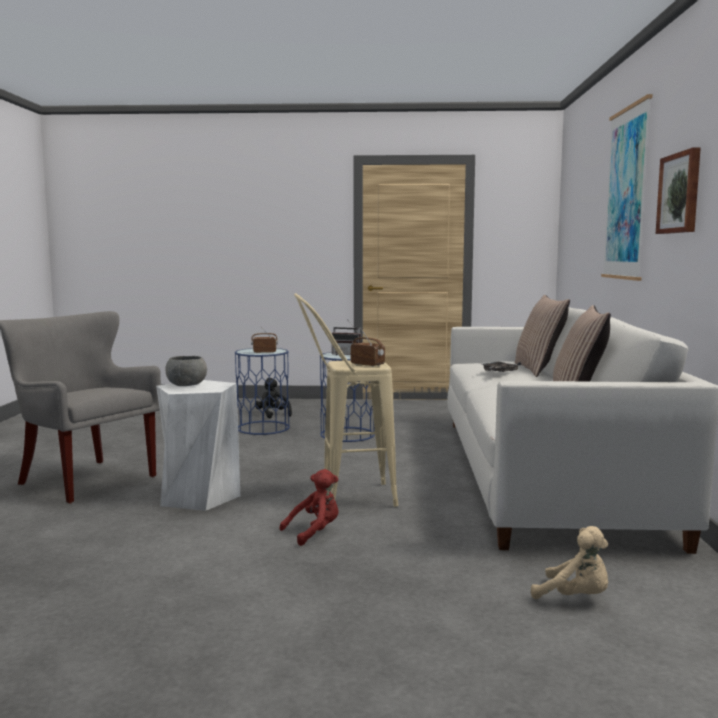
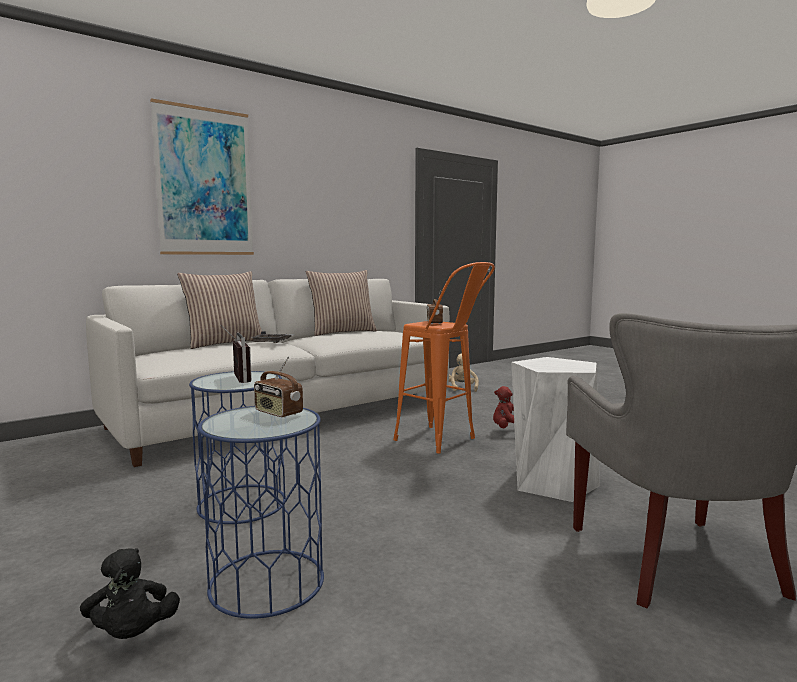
camera: 130 degrees left, 0 degrees up
grey bowl [165,356,207,386] -> none
black plush toy [255,378,292,418] -> black plush toy turned 45 degrees counterclockwise [80,548,180,639]
beige stool [294,293,398,507] -> orange stool [393,262,495,453]
picture [656,147,701,234] -> none

